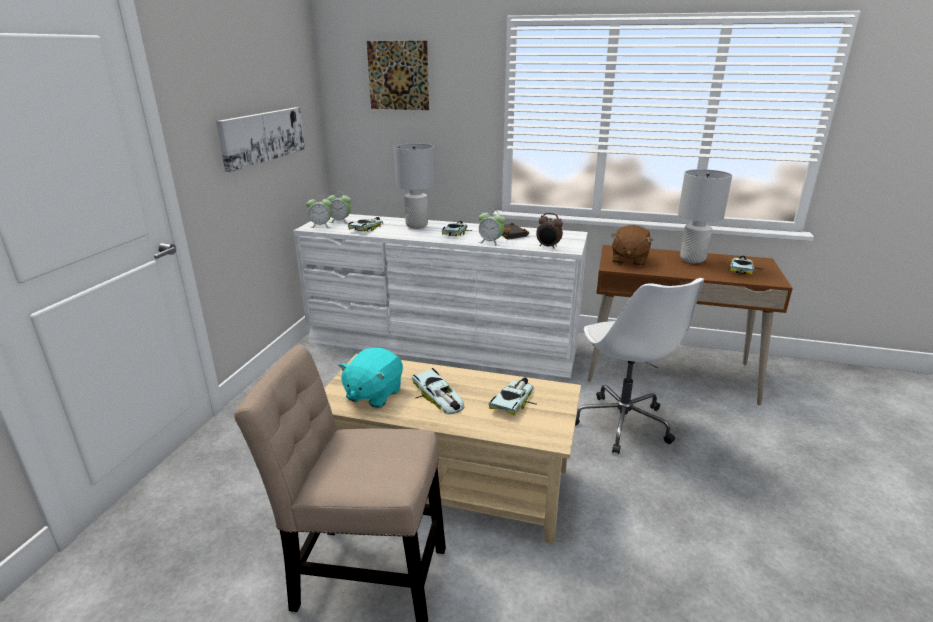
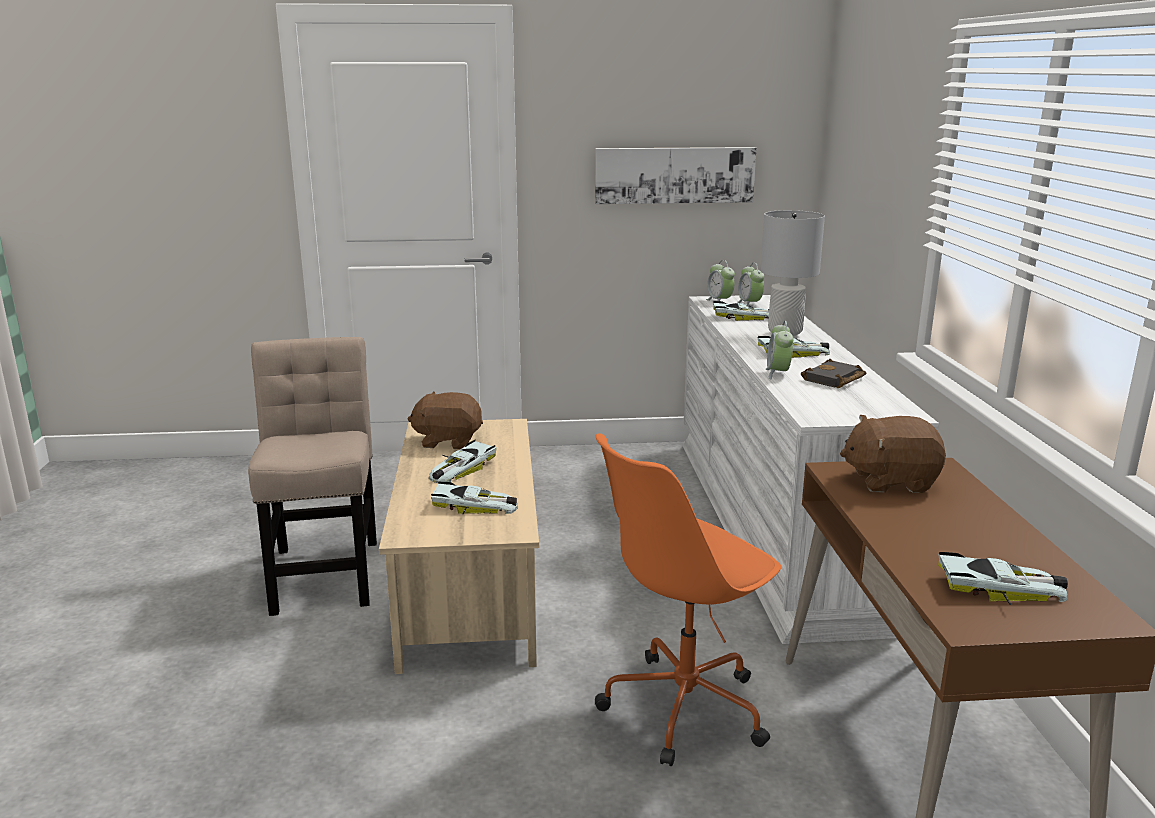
camera: 70 degrees right, 5 degrees down
turquoise plush toy [338,348,403,408] -> brown plush toy [408,392,483,449]
picture [367,41,429,110] -> none
alarm clock [536,213,563,249] -> none
white office chair [575,278,704,454] -> orange office chair [595,433,782,766]
grey table lamp [678,169,732,263] -> none

